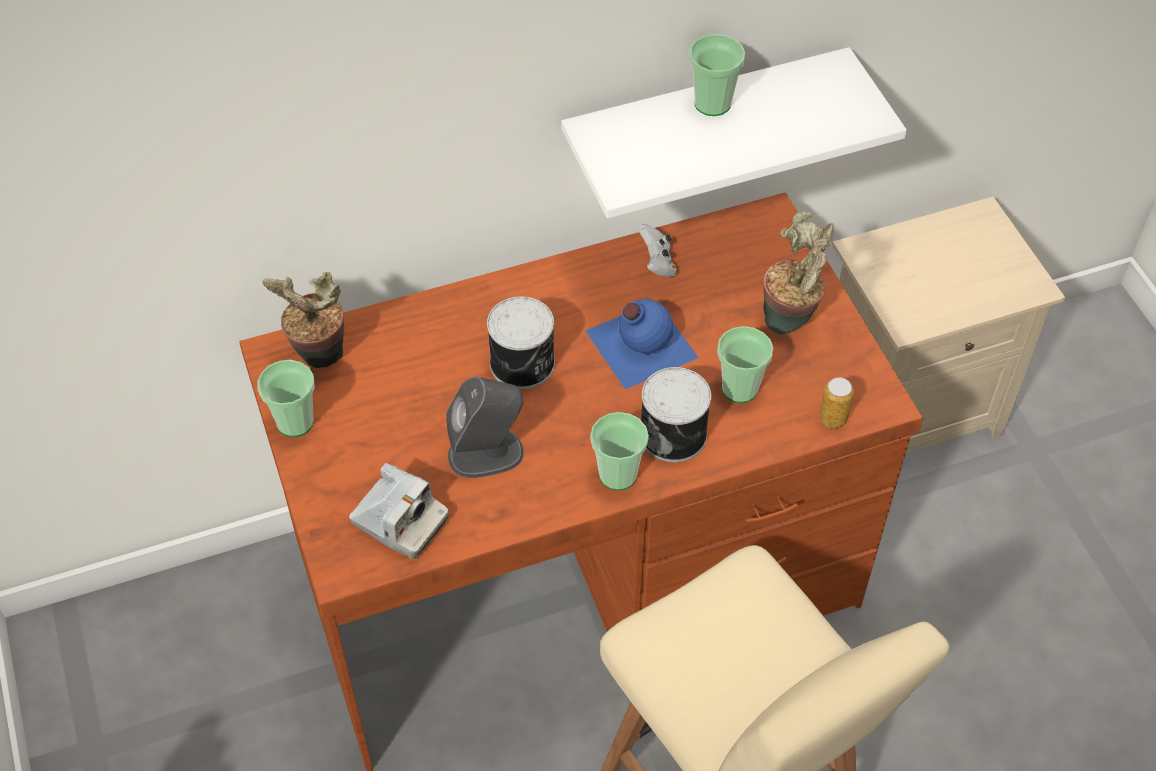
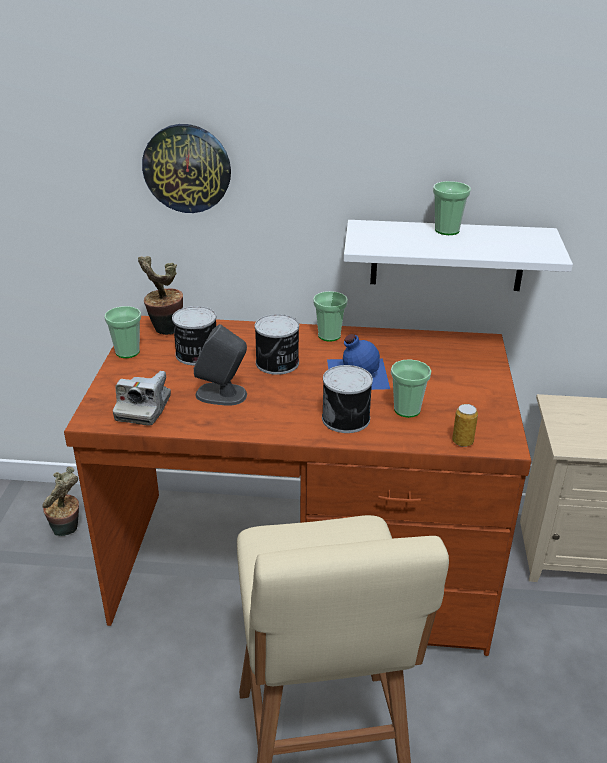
camera: 25 degrees right, 20 degrees down
camera [349,463,449,559] -> camera turned 45 degrees clockwise [113,371,171,426]
cup [590,412,649,491] -> cup moved to [313,291,348,341]
white game controller [638,224,677,277] -> none
potted plant [763,211,834,334] -> potted plant moved to [42,467,79,536]
none -> wall clock [142,124,231,213]
none -> can [172,306,216,365]

